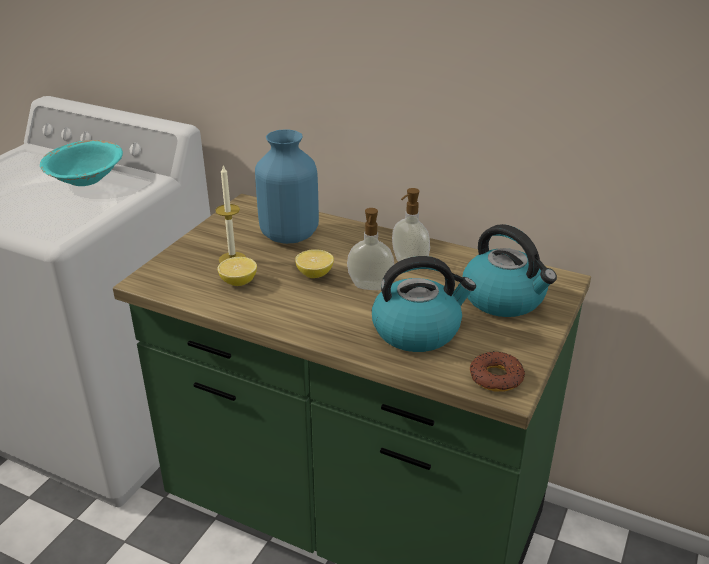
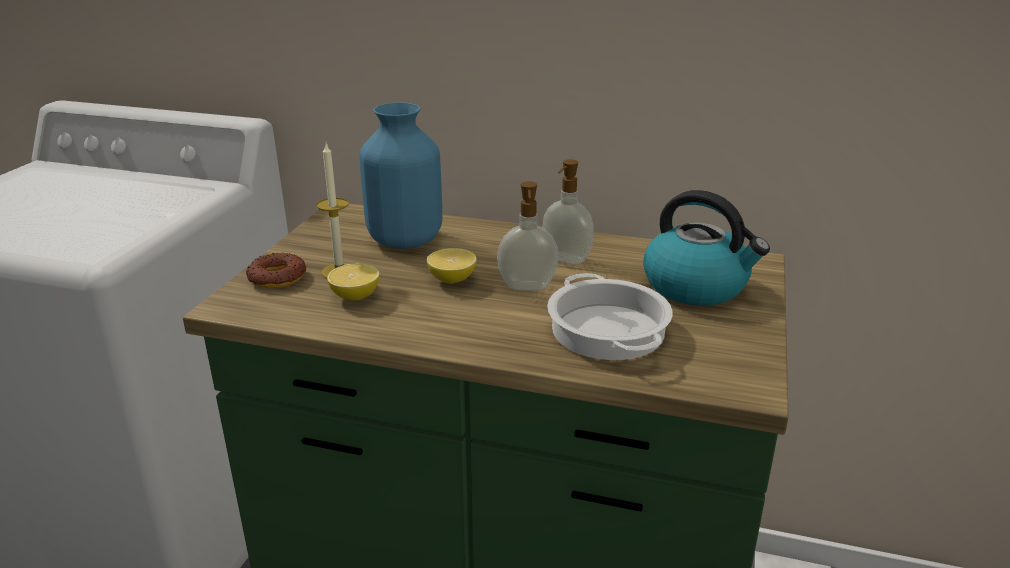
camera: 10 degrees left, 5 degrees down
turquoise bowl [40,140,123,186] -> none
kettle [372,256,476,352] -> cooking pot [547,273,673,360]
donut [470,351,525,392] -> donut moved to [246,253,306,288]

